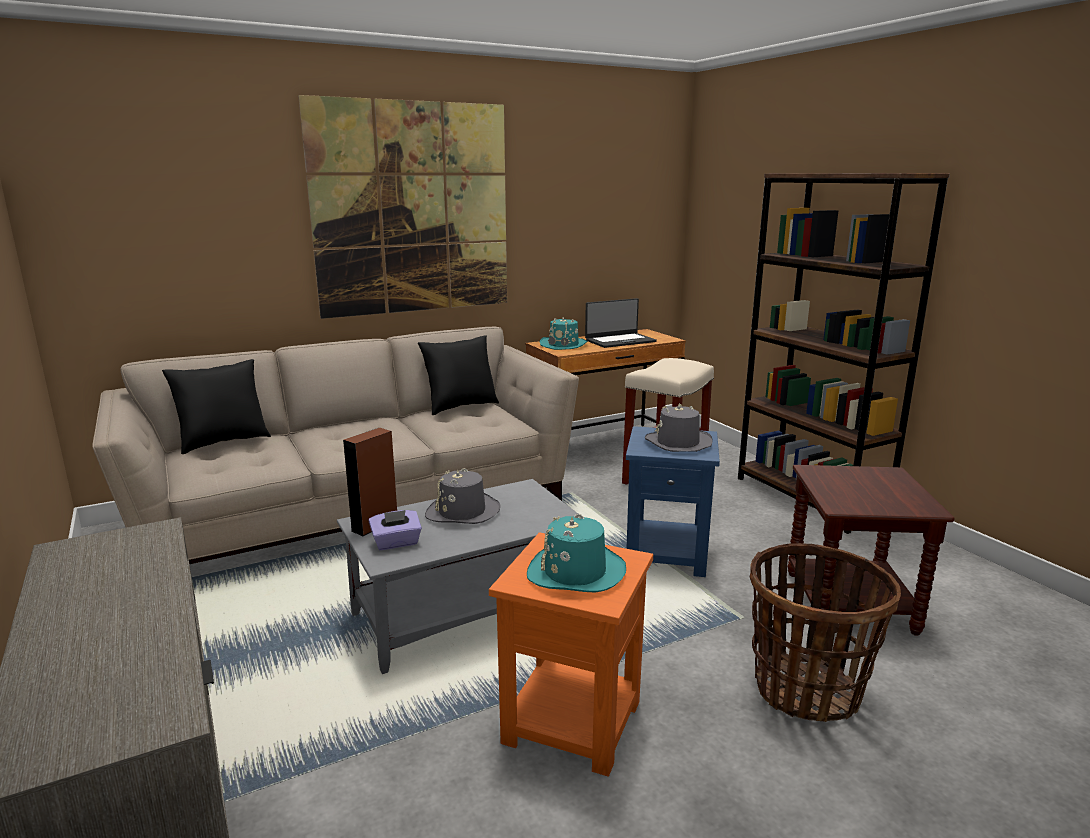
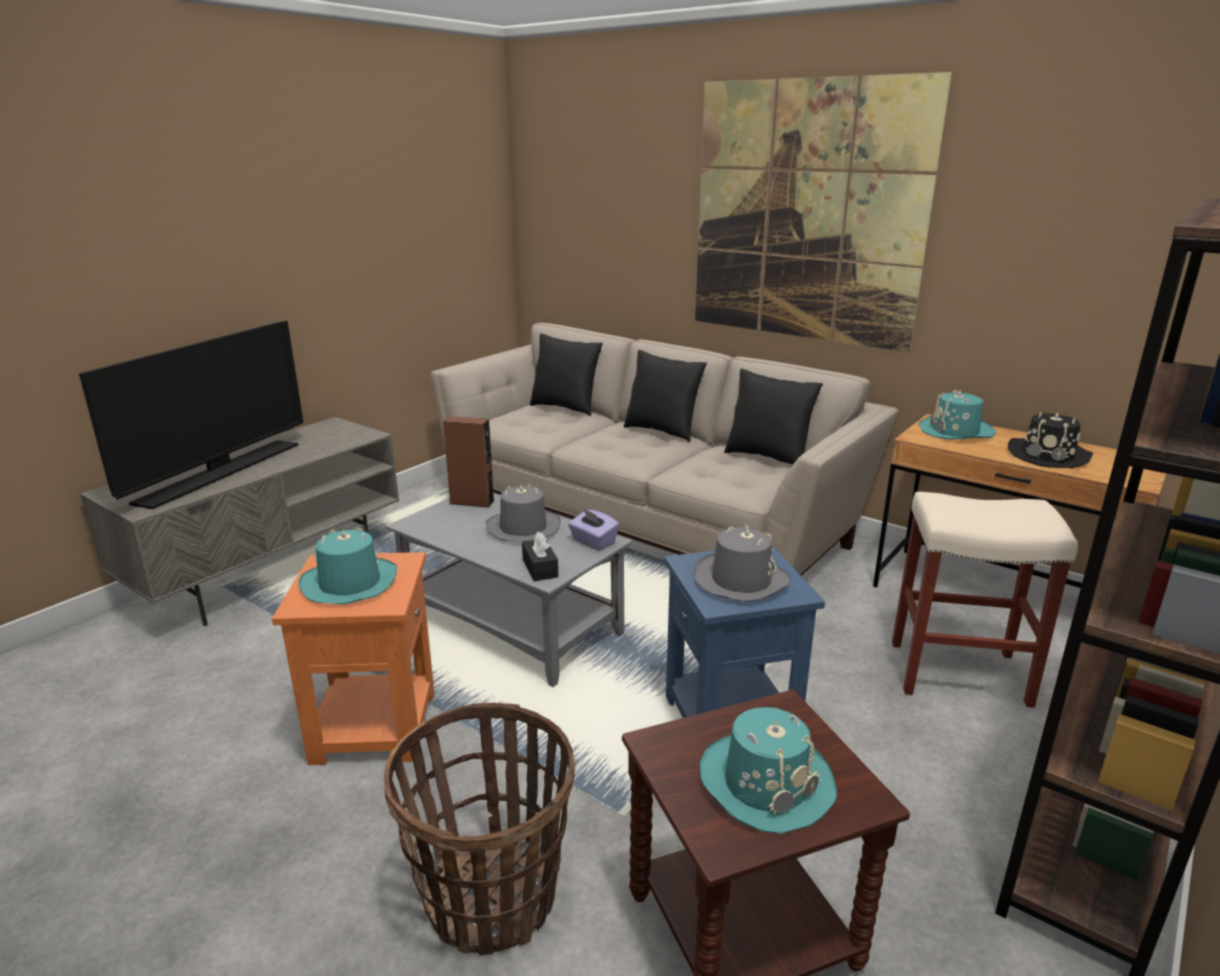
camera: 65 degrees right, 5 degrees up
purple tissue box [369,510,422,550] -> purple tissue box moved to [568,508,619,551]
laptop [585,298,657,348] -> black hat [1008,412,1093,468]
none -> television [79,320,304,509]
none -> black tissue box [522,532,558,581]
none -> black pillow [624,350,707,442]
none -> turquoise hat [700,707,837,834]

